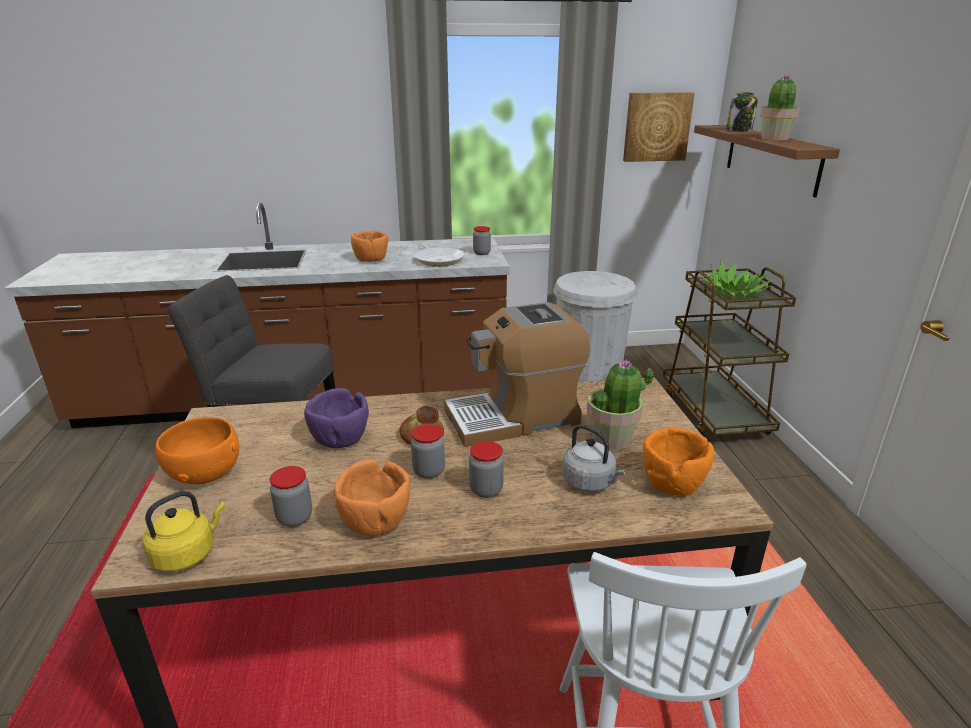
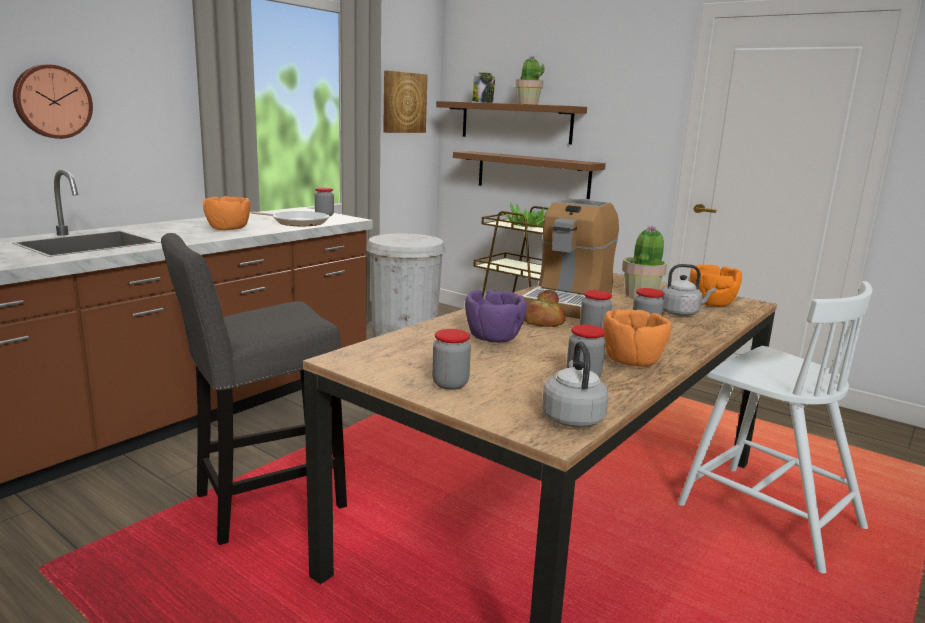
camera: 45 degrees left, 10 degrees down
yellow kettle [142,491,226,572] -> grey kettle [542,341,609,427]
orange bowl [155,417,239,484] -> jar [432,329,471,390]
none -> wall clock [13,64,93,139]
none -> brown shelf [453,151,606,199]

